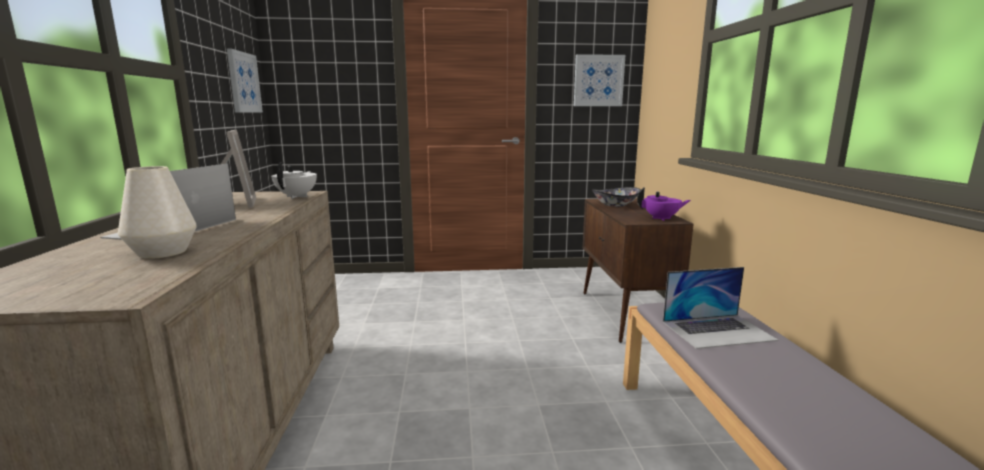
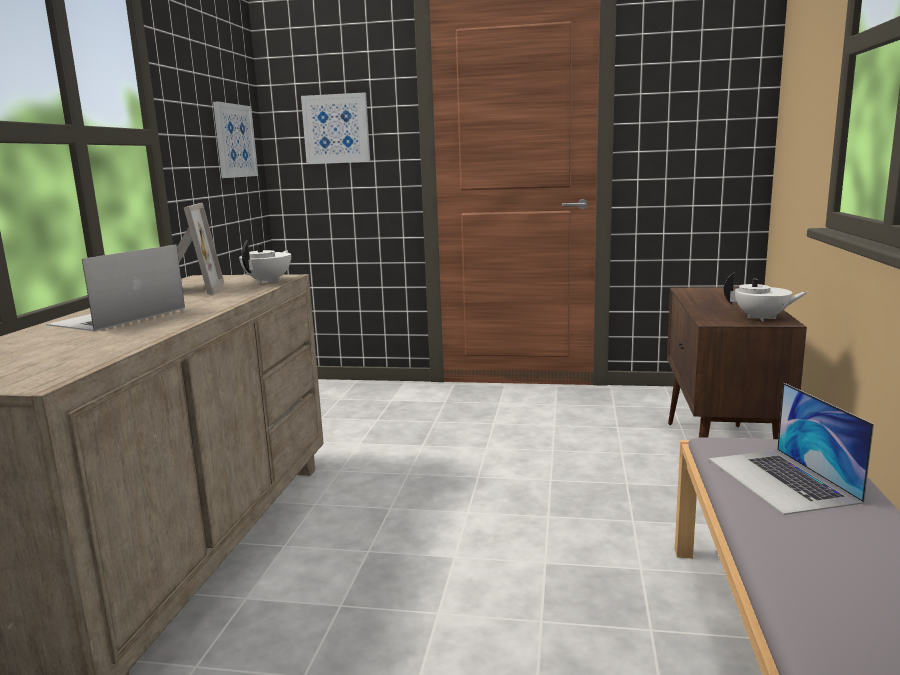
camera: 15 degrees right, 0 degrees up
white vase [118,166,197,259] -> none
picture [574,54,625,106] -> picture moved to [301,92,370,164]
bowl [592,187,641,207] -> none
purple teapot [637,187,691,221] -> white teapot [724,272,808,322]
laptop [663,267,778,349] -> laptop turned 75 degrees clockwise [709,383,874,515]

